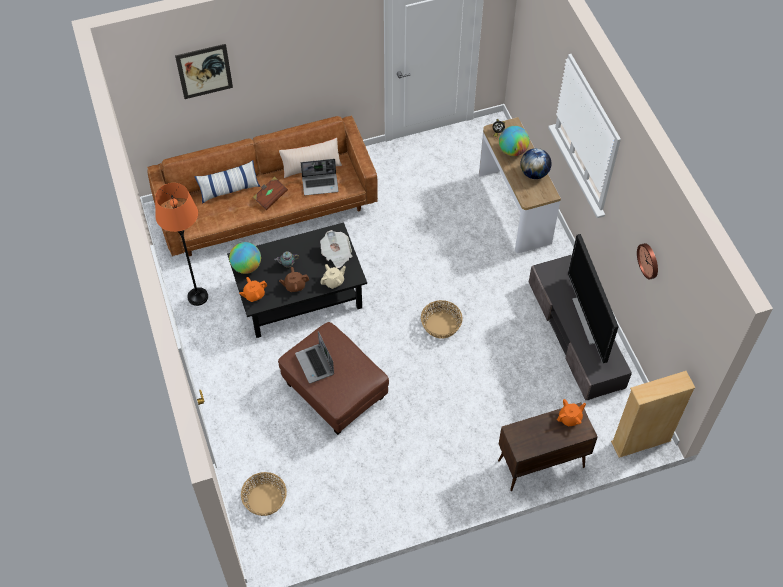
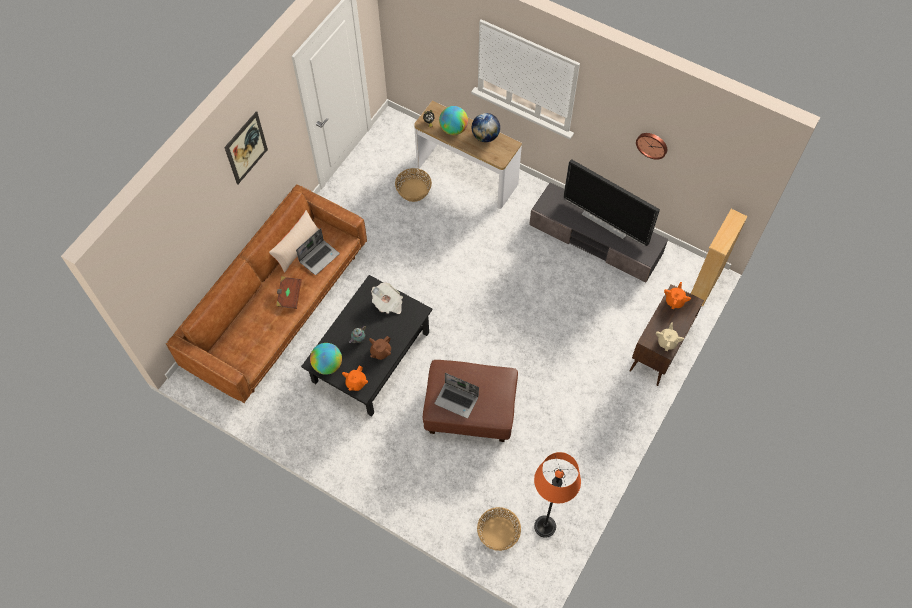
camera: 40 degrees left, 5 degrees up
orange floor lamp [155,183,208,306] -> orange floor lamp moved to [534,452,581,538]
picture [175,44,233,99] -> picture moved to [224,111,268,185]
pillow [195,160,260,204] -> none
beige teapot [320,264,346,289] -> beige teapot moved to [656,322,684,351]
basket [421,300,463,339] -> basket moved to [395,168,432,202]

